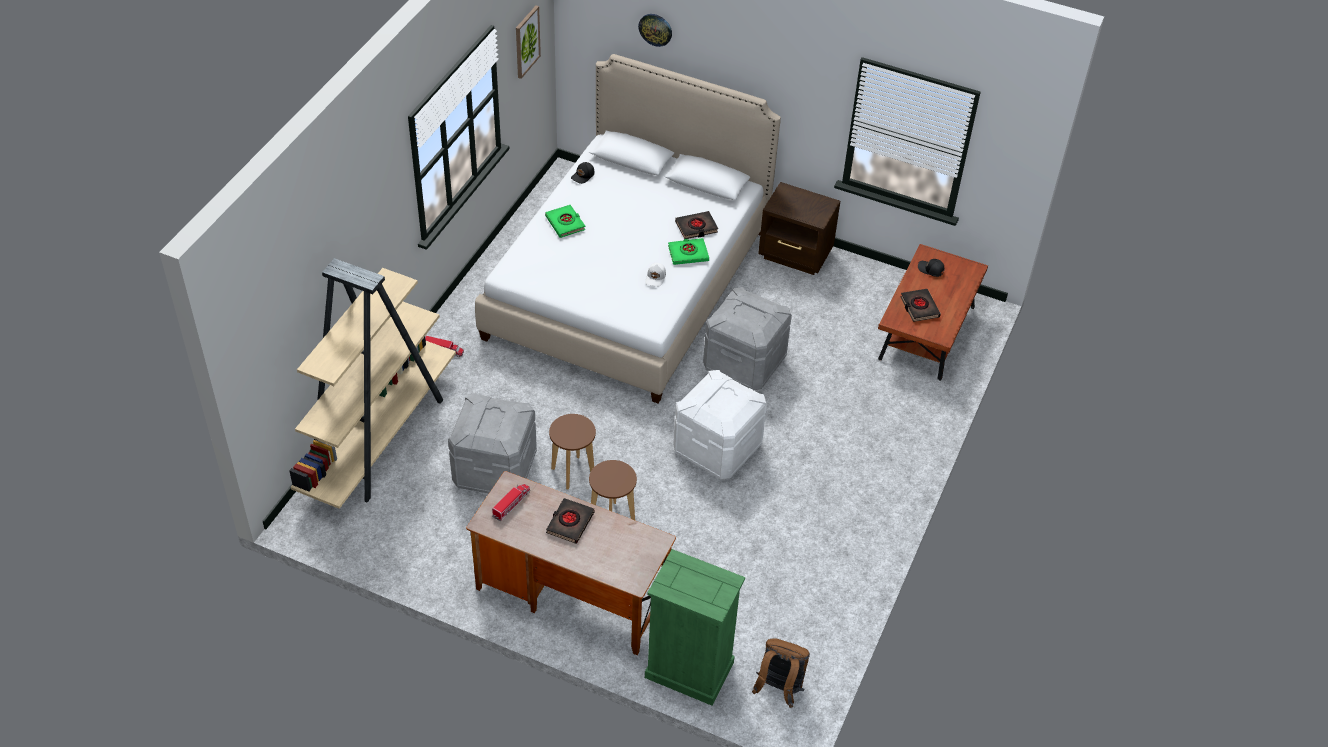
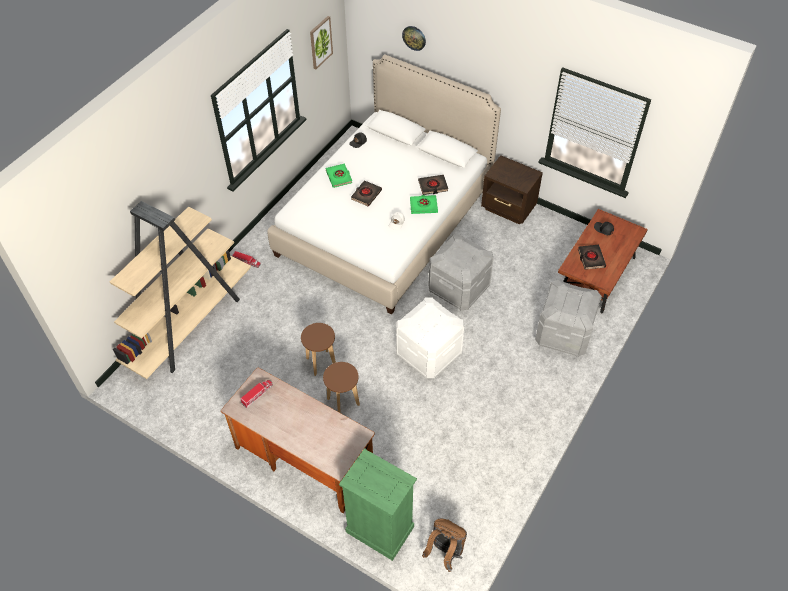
camera: 10 degrees right, 5 degrees up
grey storage box [448,393,537,494] -> grey storage box moved to [535,280,602,357]
black book [546,498,594,544] -> black book moved to [351,180,382,206]

